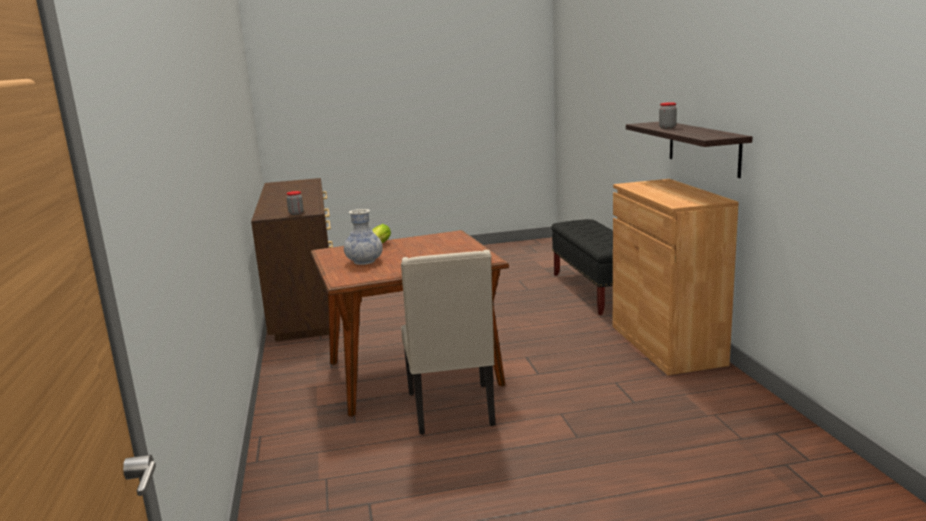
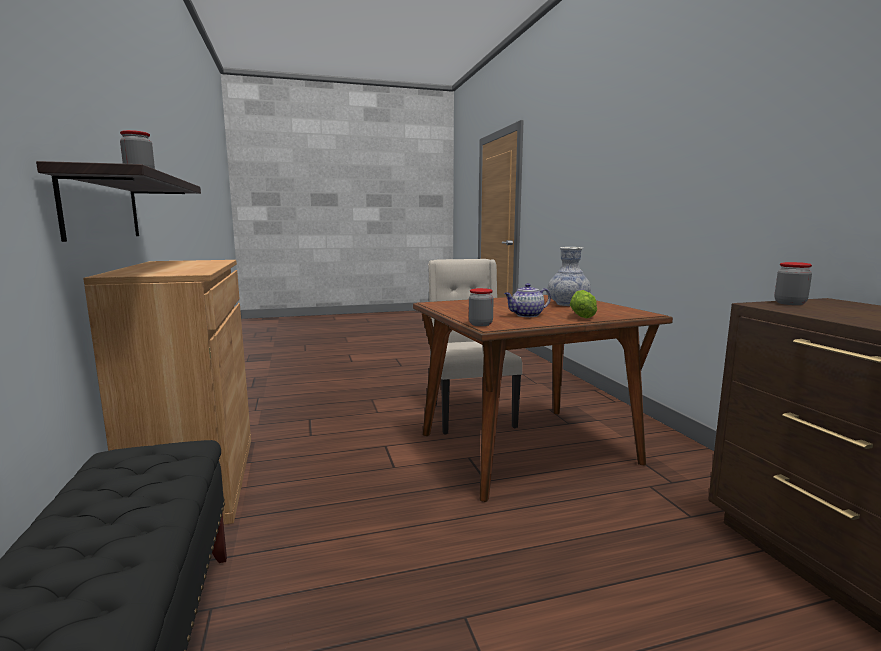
camera: 175 degrees right, 5 degrees down
none -> jar [469,288,494,326]
none -> teapot [504,283,551,317]

